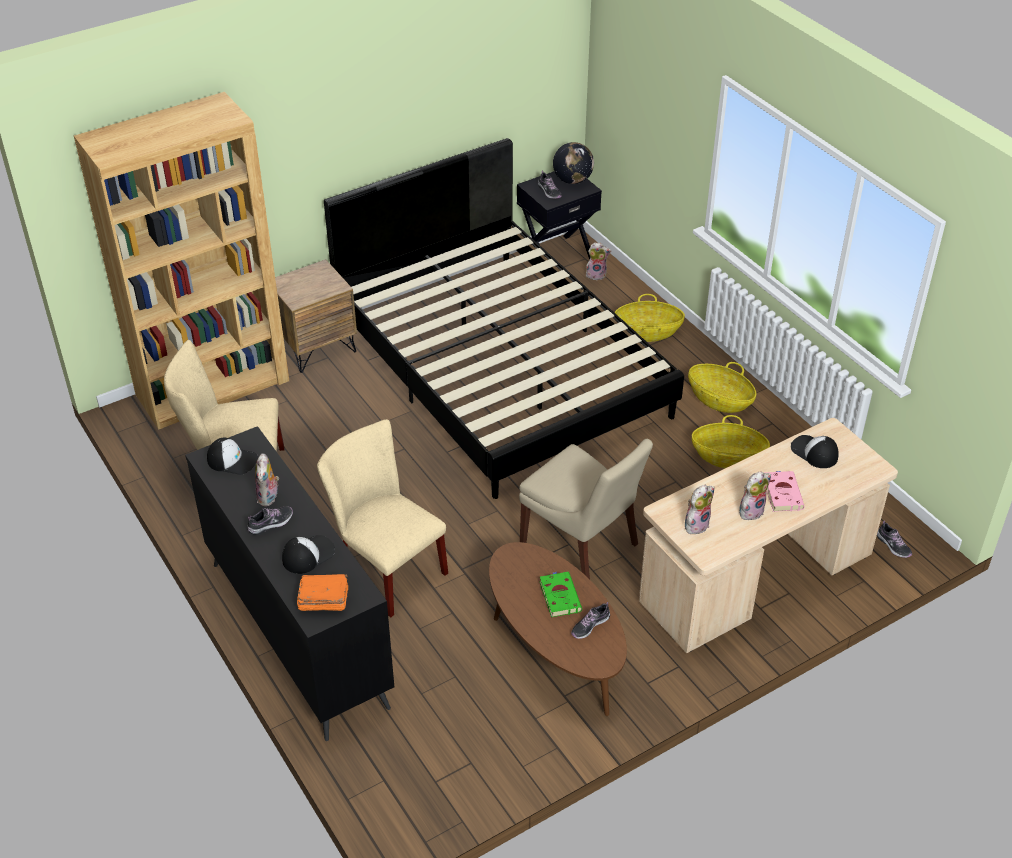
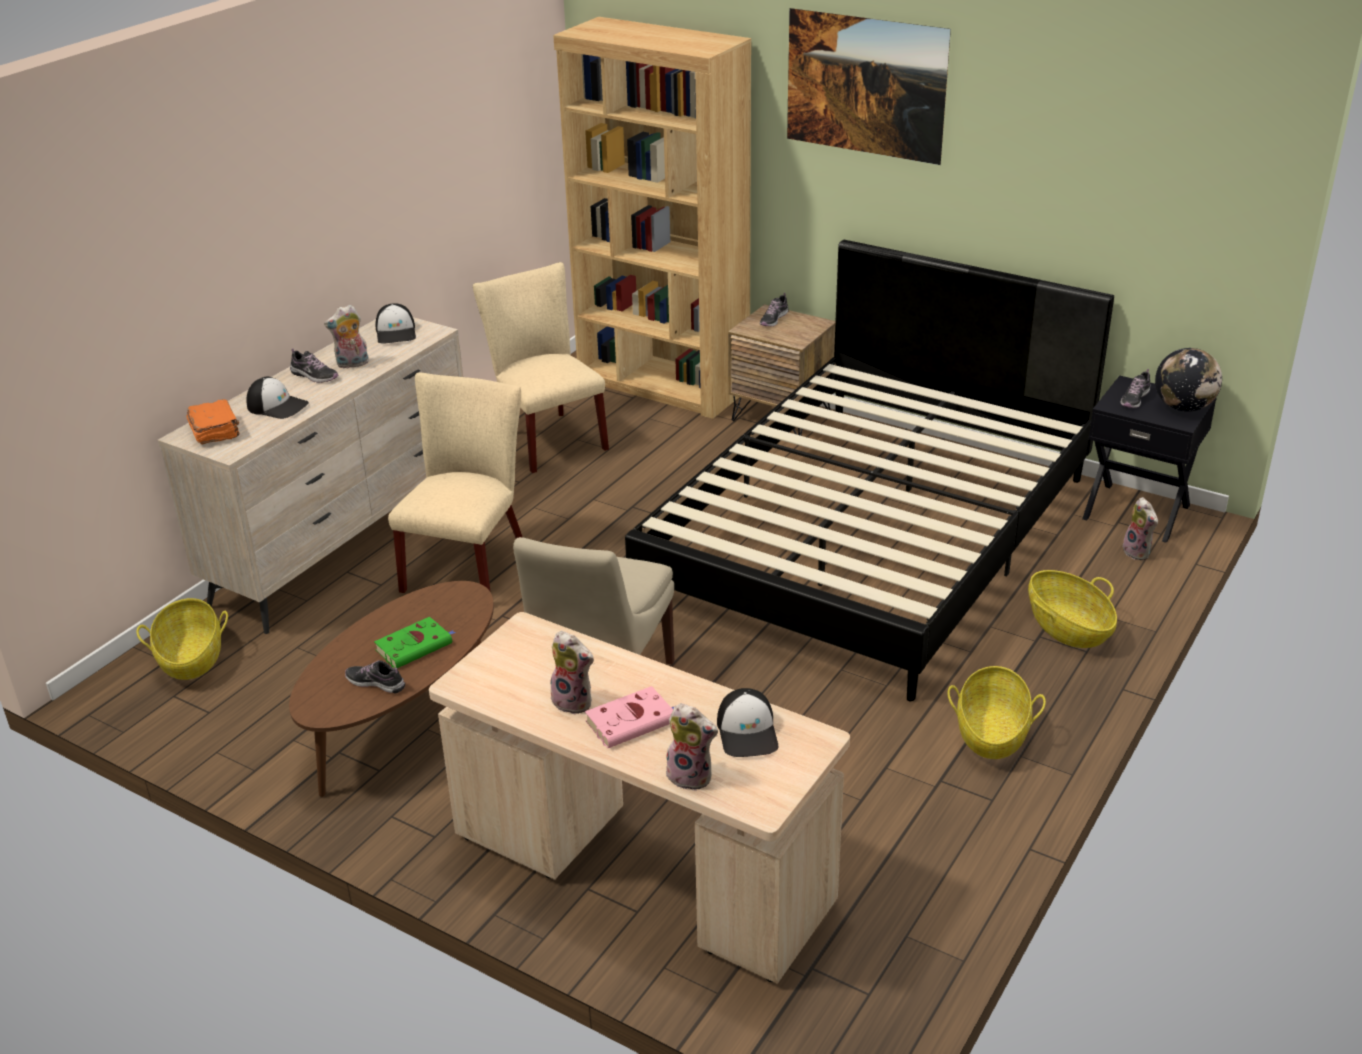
camera: 65 degrees right, 10 degrees down
black dresser [185,426,394,741] -> beige dresser [158,317,463,634]
plush toy [685,485,715,534] -> plush toy moved to [666,703,718,791]
basket [692,415,770,468] -> basket moved to [136,598,228,680]
cap [791,435,839,468] -> cap turned 150 degrees clockwise [717,688,779,757]
shoe [877,521,912,558] -> shoe moved to [760,293,789,326]
none -> picture [787,8,951,165]

